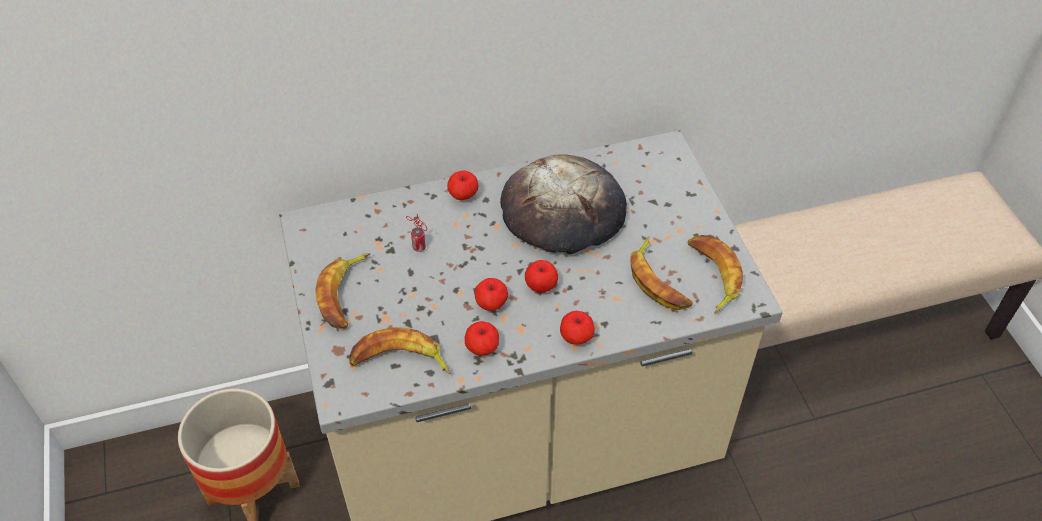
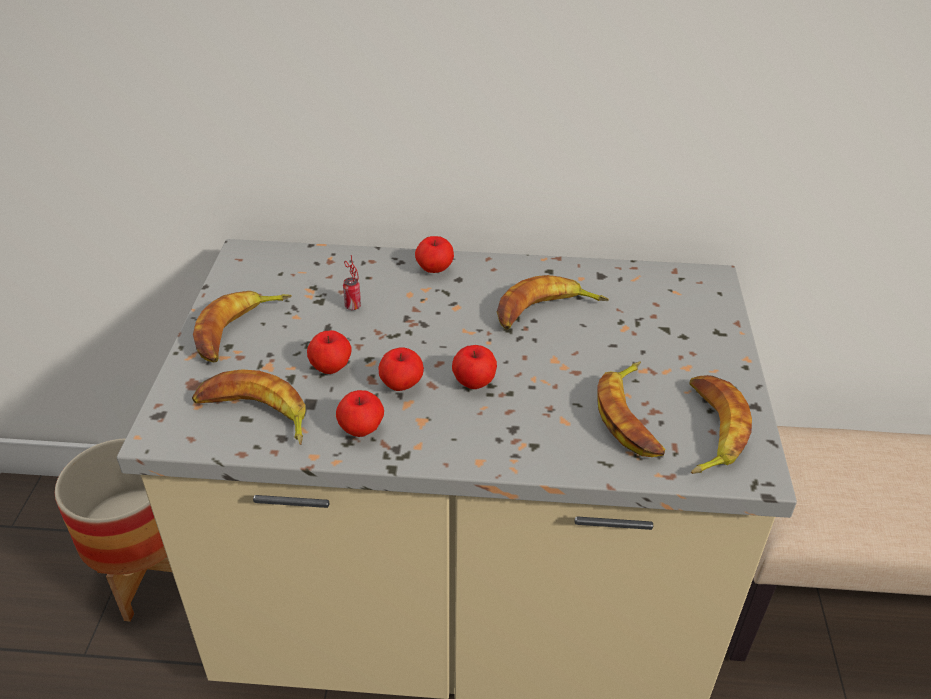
camera: 20 degrees right, 10 degrees down
bread [500,154,627,255] -> banana [497,275,609,330]
apple [560,311,595,345] -> apple moved to [307,330,352,374]

